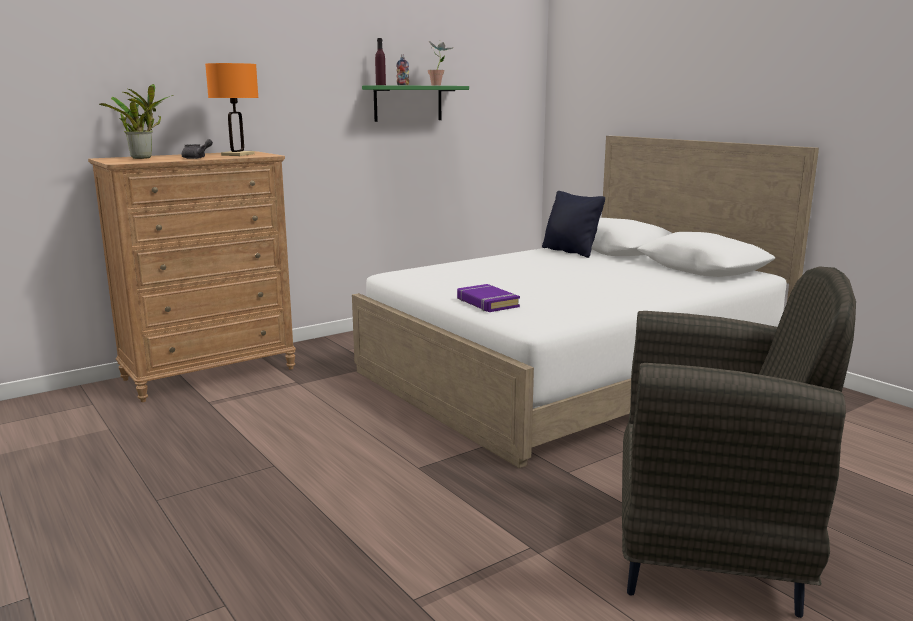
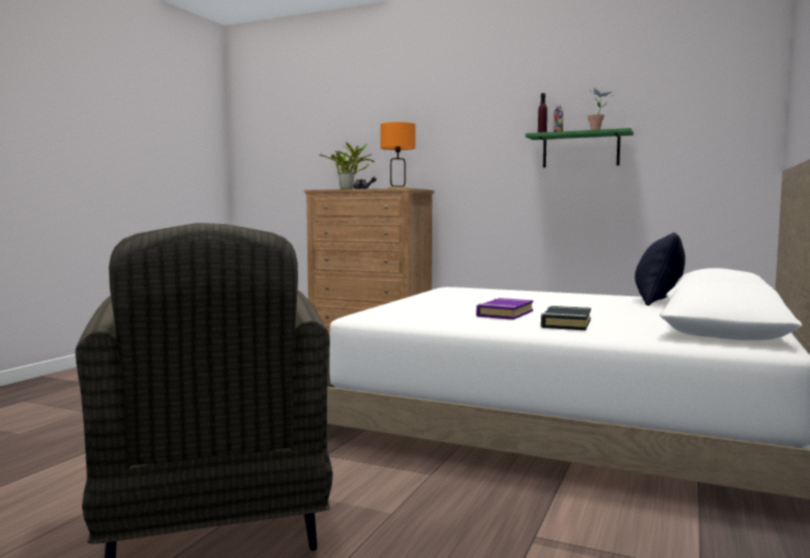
camera: 60 degrees right, 10 degrees down
purple book [457,284,520,312] -> purple book moved to [476,298,533,320]
none -> black book [541,306,591,330]

